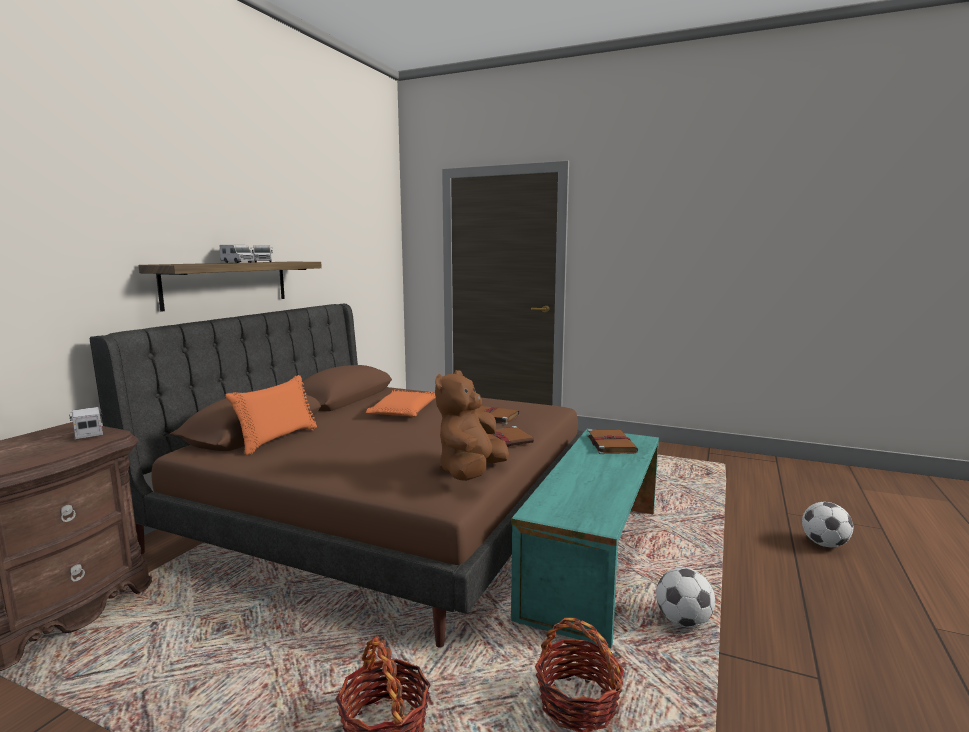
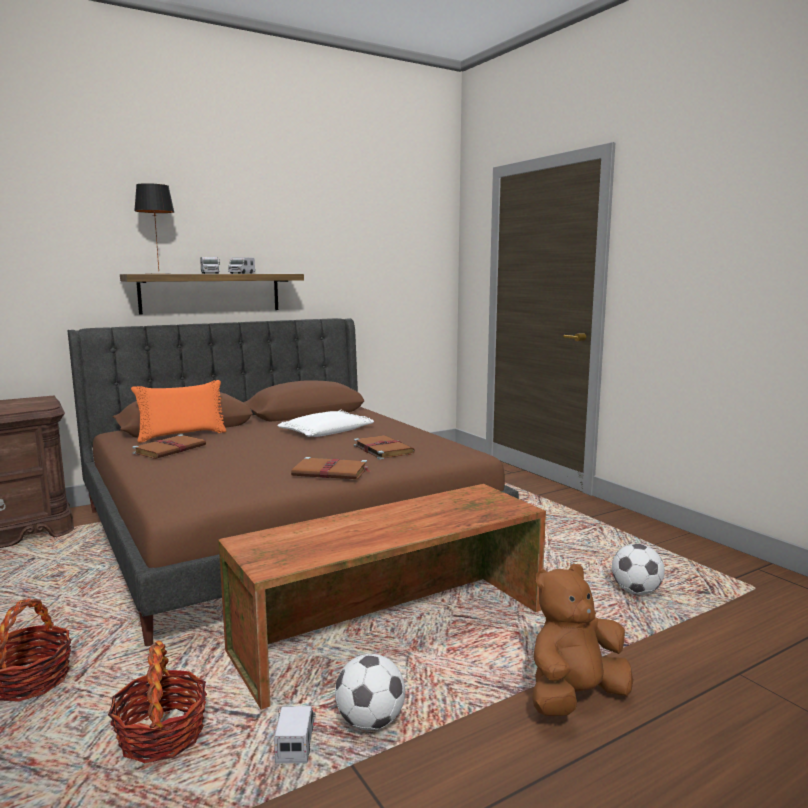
camera: 35 degrees right, 0 degrees up
toy truck [69,407,103,439] -> toy truck moved to [274,706,316,764]
orange pillow [366,389,436,417] -> white pillow [277,409,374,437]
brown plush toy [435,370,509,481] -> brown plush toy moved to [532,564,633,716]
turquoise bench [511,429,659,648] -> brown bench [218,484,546,710]
brown book [587,429,638,454] -> brown book moved to [132,434,206,459]
football [802,502,853,547] -> football moved to [612,543,665,595]
none -> table lamp [134,183,174,274]

